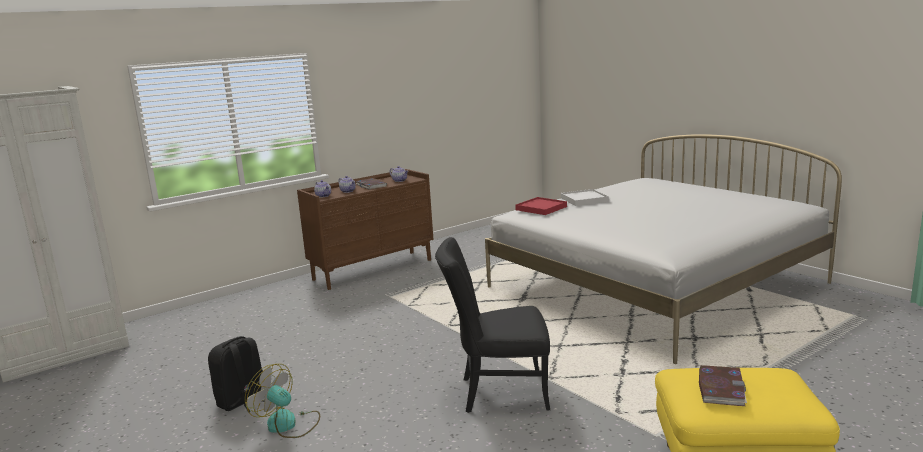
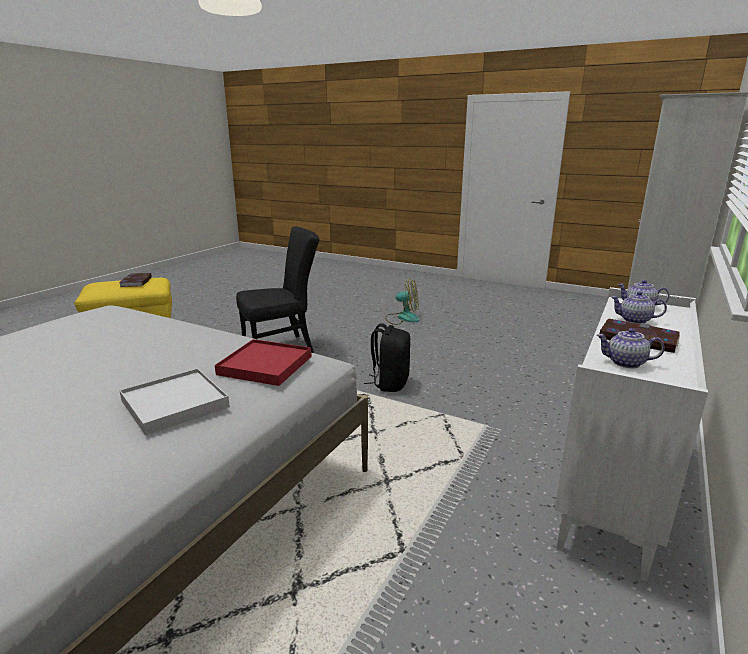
camera: 155 degrees right, 5 degrees up
black backpack [208,336,265,413] -> black backpack moved to [364,323,410,392]
brown dresser [297,169,434,290] -> white dresser [554,287,708,582]

